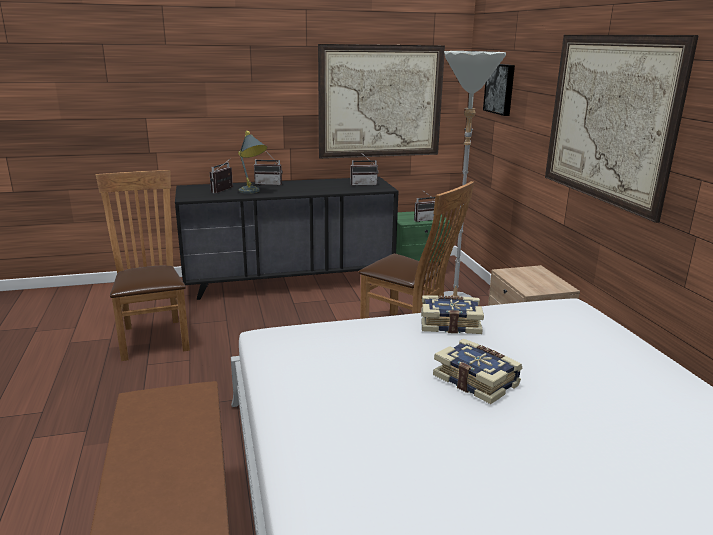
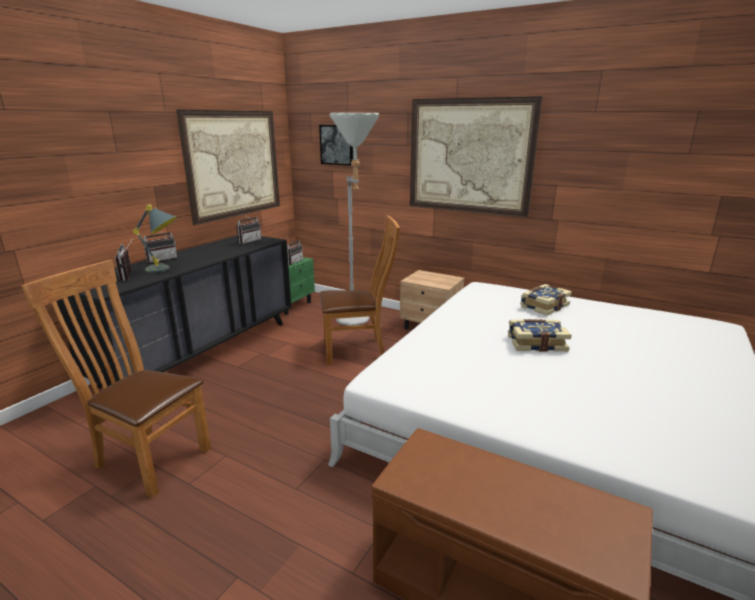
camera: 45 degrees left, 0 degrees up
book [421,295,484,334] -> book moved to [520,284,572,316]

